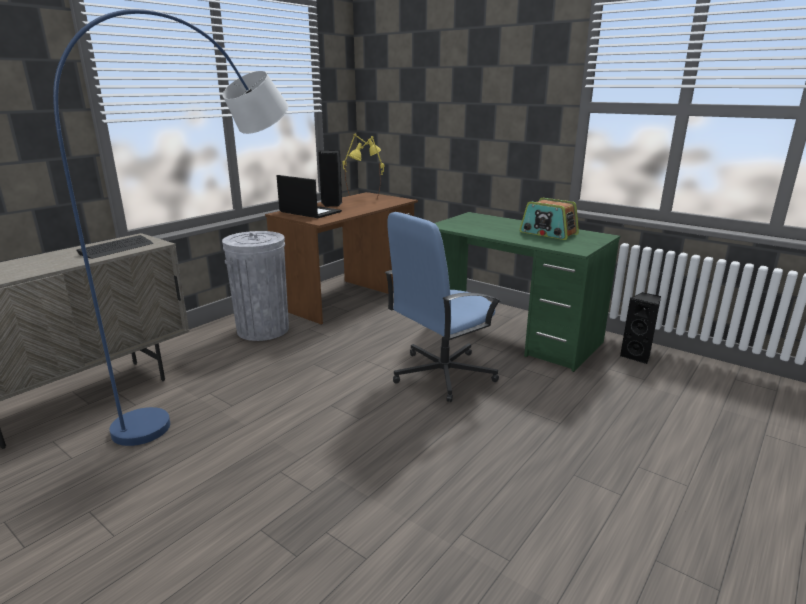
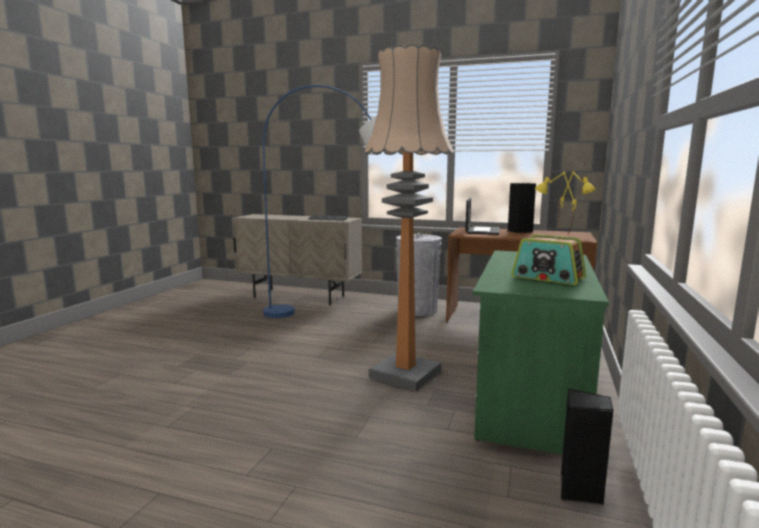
camera: 70 degrees right, 10 degrees down
blue office chair [385,212,501,402] -> floor lamp [363,44,454,391]
radio [520,198,579,240] -> radio turned 75 degrees counterclockwise [511,234,586,285]

